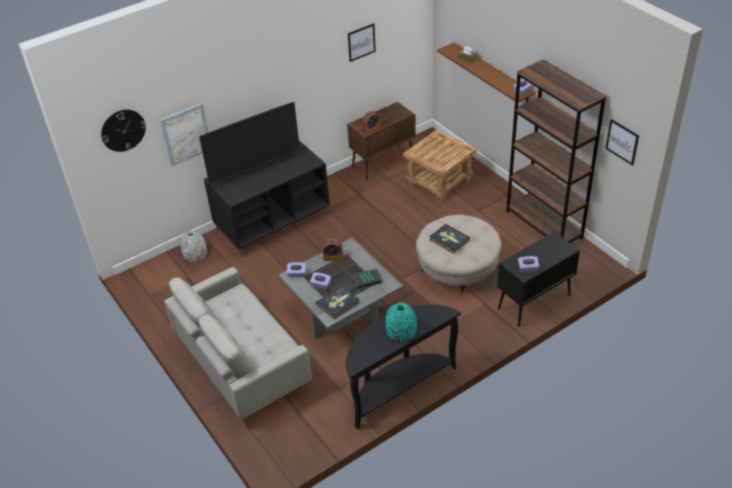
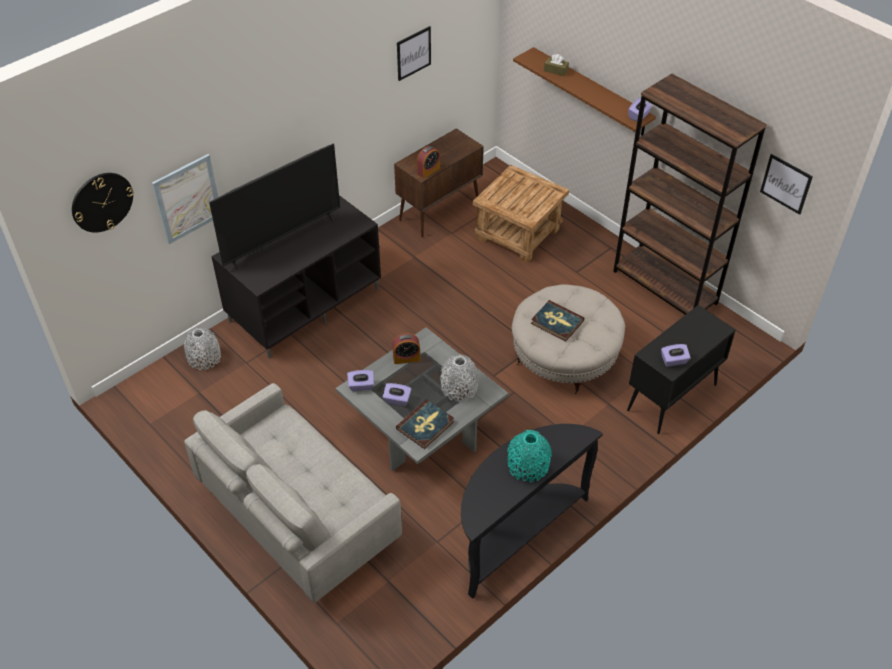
camera: 10 degrees left, 5 degrees up
book [353,269,382,289] -> grey vase [440,354,479,401]

